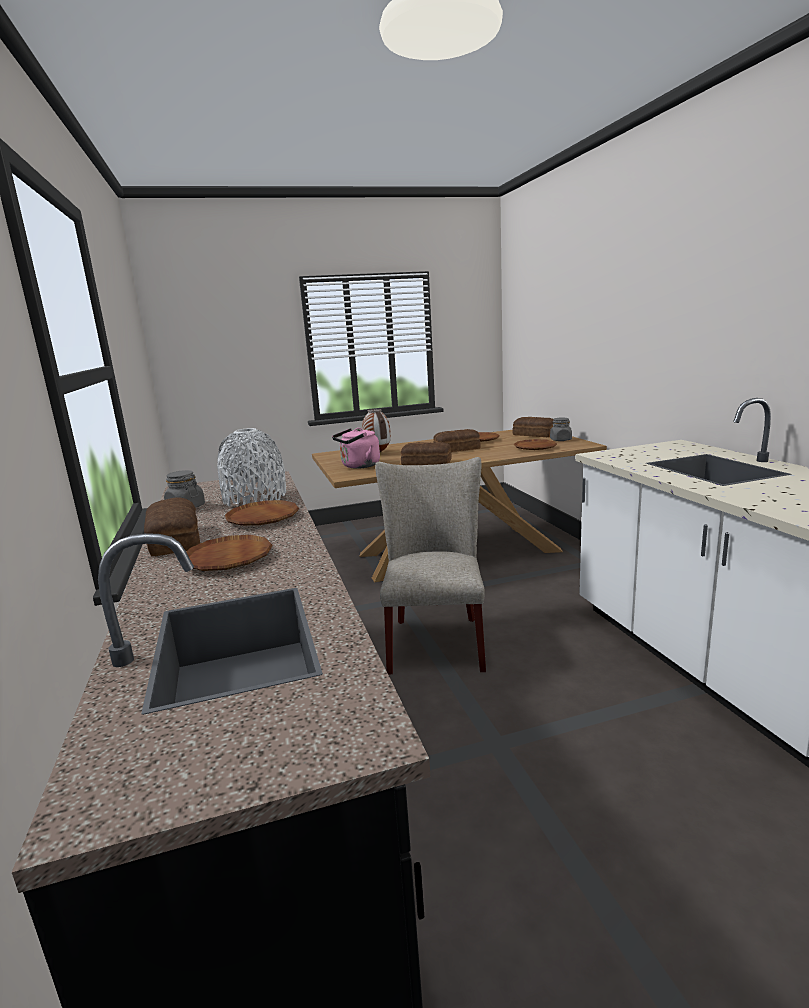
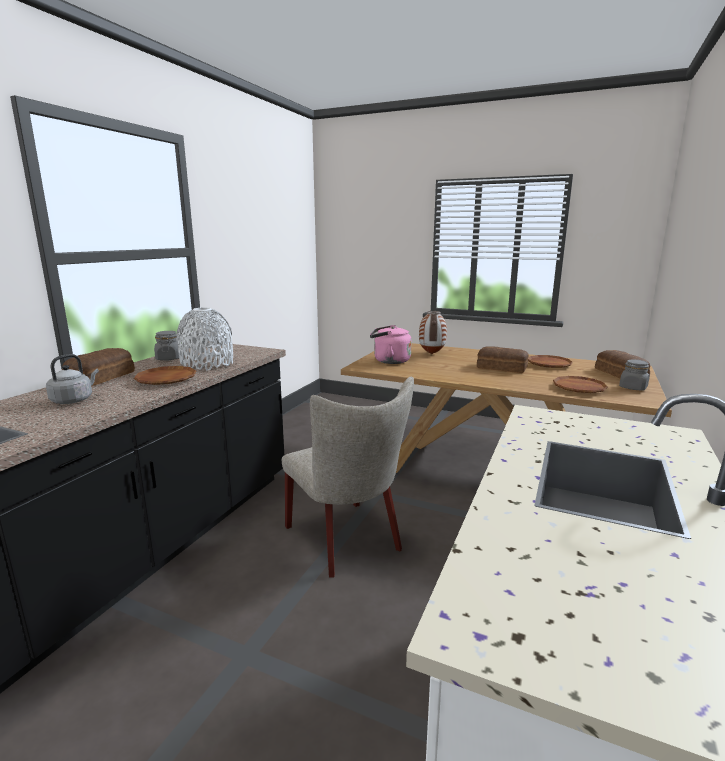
camera: 40 degrees right, 0 degrees up
brown plate [186,535,273,571] -> grey kettle [46,354,99,404]
beige chair [375,457,486,674] -> beige chair turned 105 degrees clockwise [282,377,414,578]
bread [401,442,452,465] -> none

